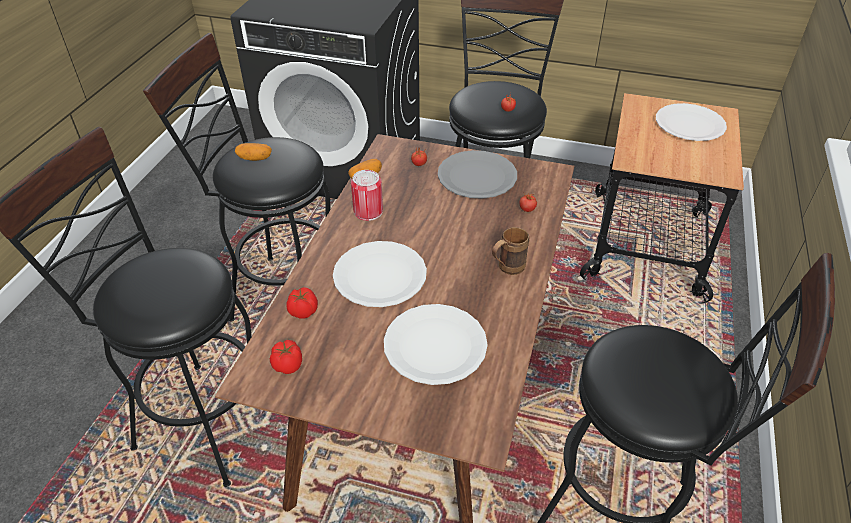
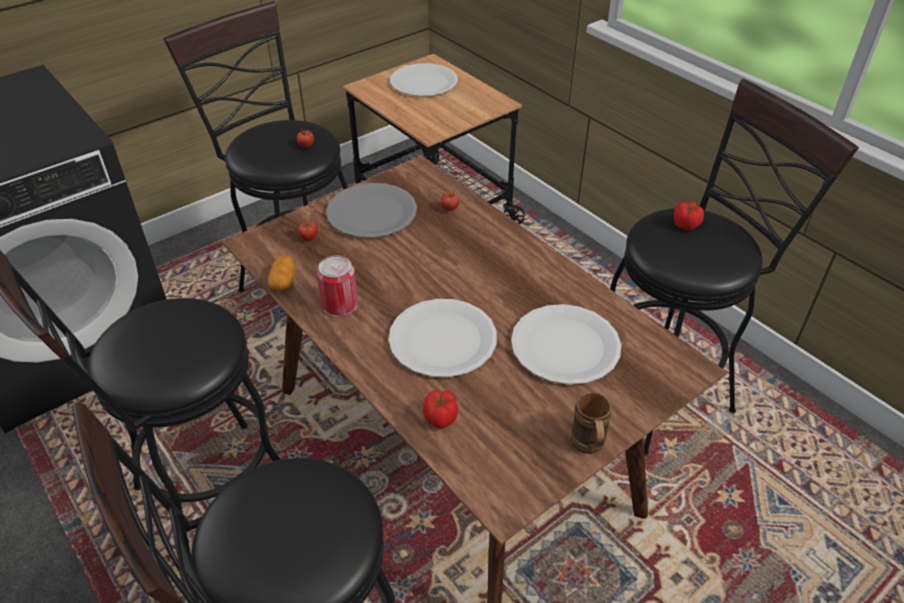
camera: 55 degrees left, 0 degrees up
potato [235,143,272,161] -> none
tomato [270,340,302,374] -> tomato moved to [674,201,704,230]
brown mug [492,227,529,275] -> brown mug moved to [571,392,611,454]

